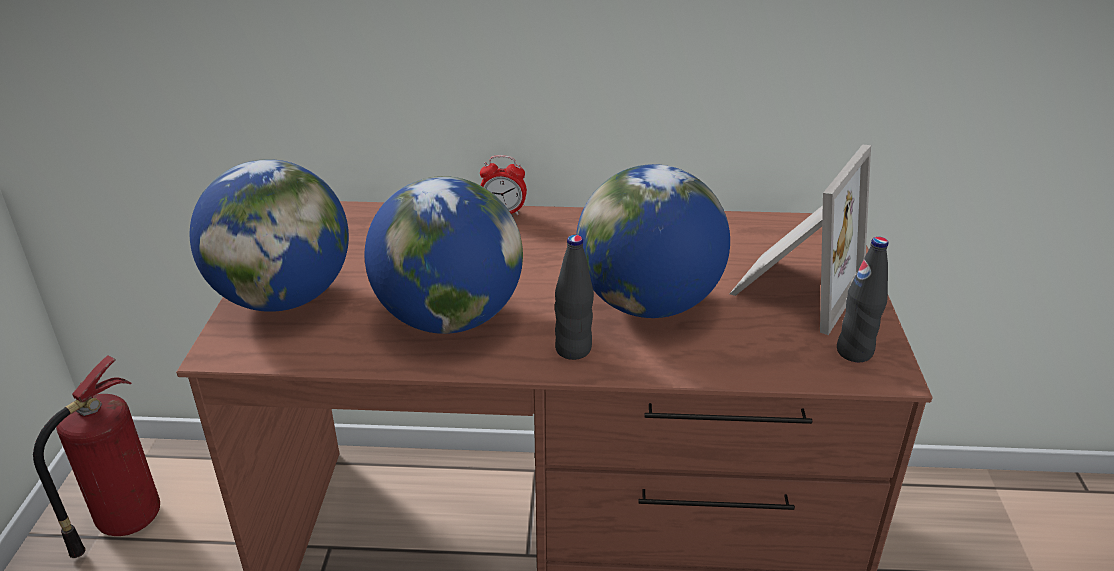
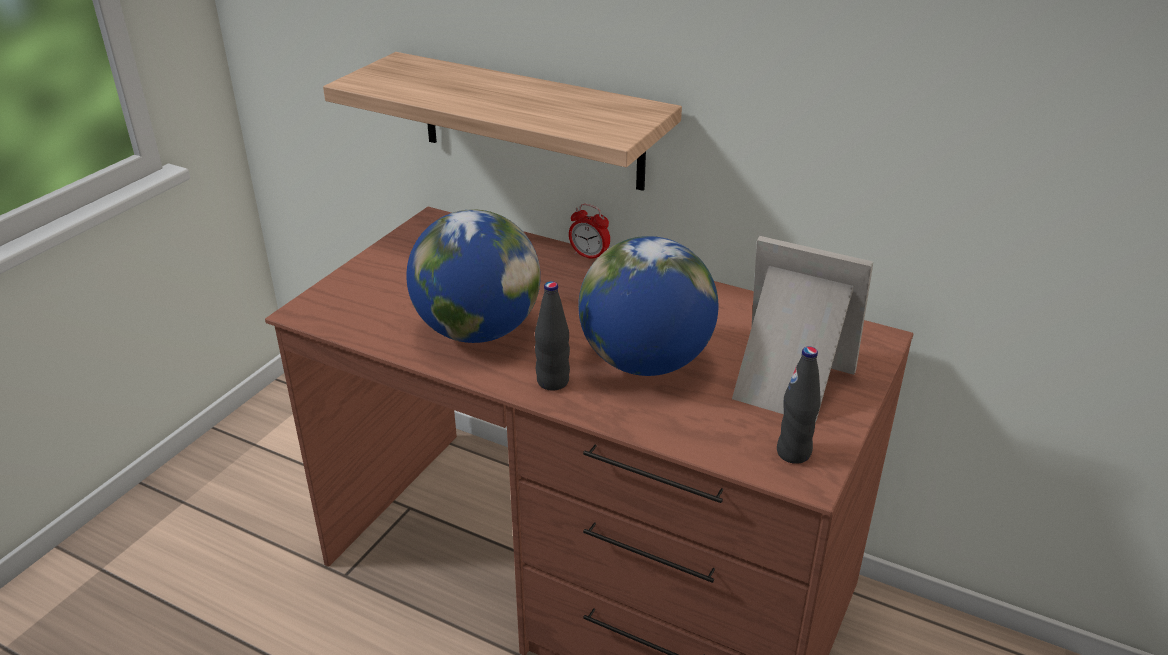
camera: 25 degrees right, 0 degrees up
fire extinguisher [33,355,160,558] -> none
globe [190,159,349,312] -> none
picture frame [730,144,871,335] -> picture frame turned 120 degrees counterclockwise [732,236,873,422]
none -> shelf [323,52,682,191]

